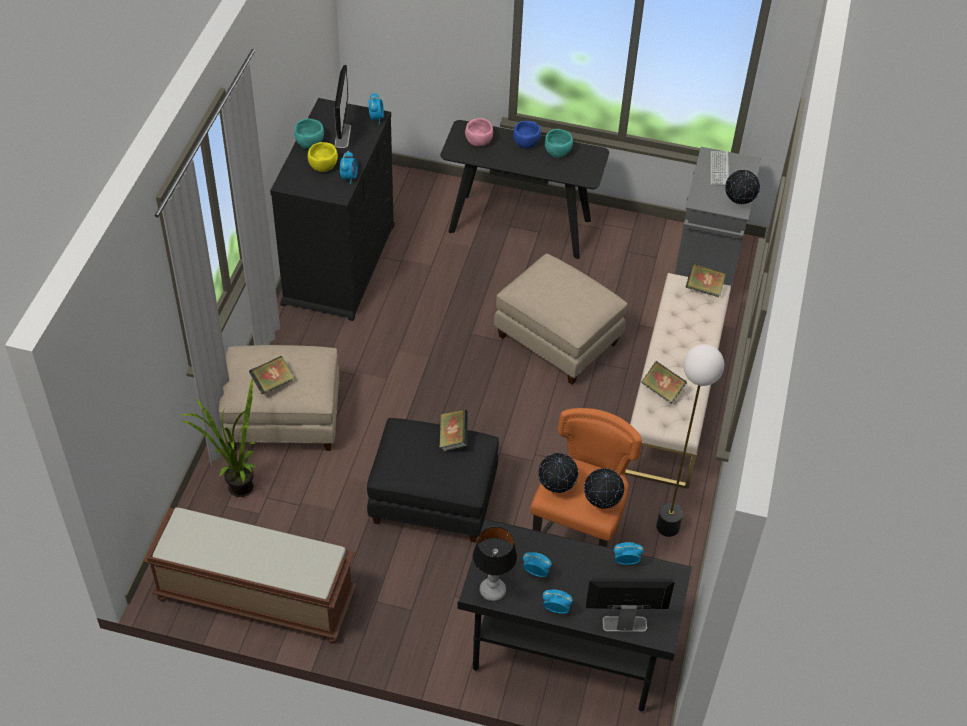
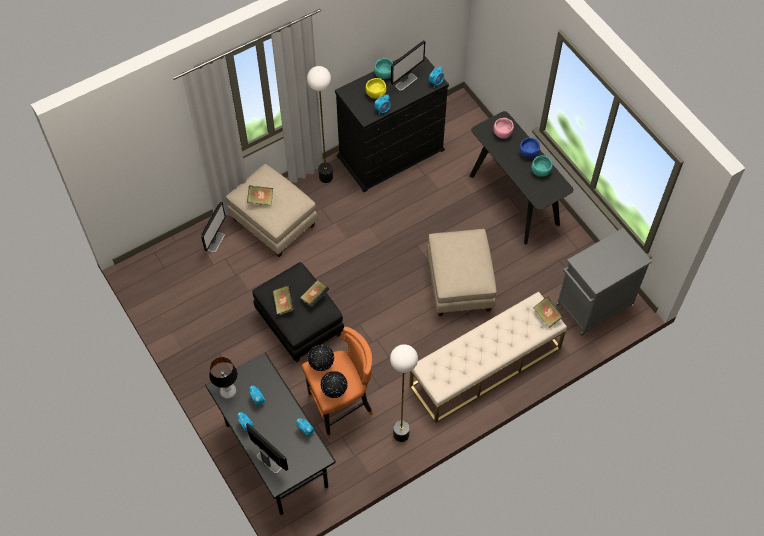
camera: 45 degrees right, 10 degrees up
brown bench [143,508,357,643] -> none
potted plant [179,377,256,497] -> monitor [201,202,226,252]
book [641,361,687,404] -> book moved to [273,285,295,315]
keyboard [711,151,729,185] -> none
globe [725,170,760,204] -> none
none -> floor lamp [307,66,333,183]

